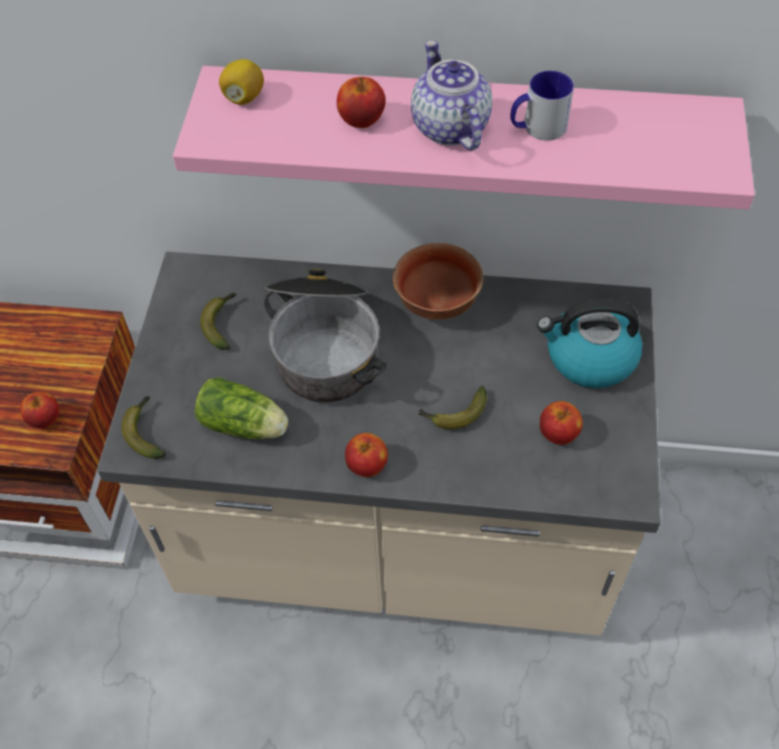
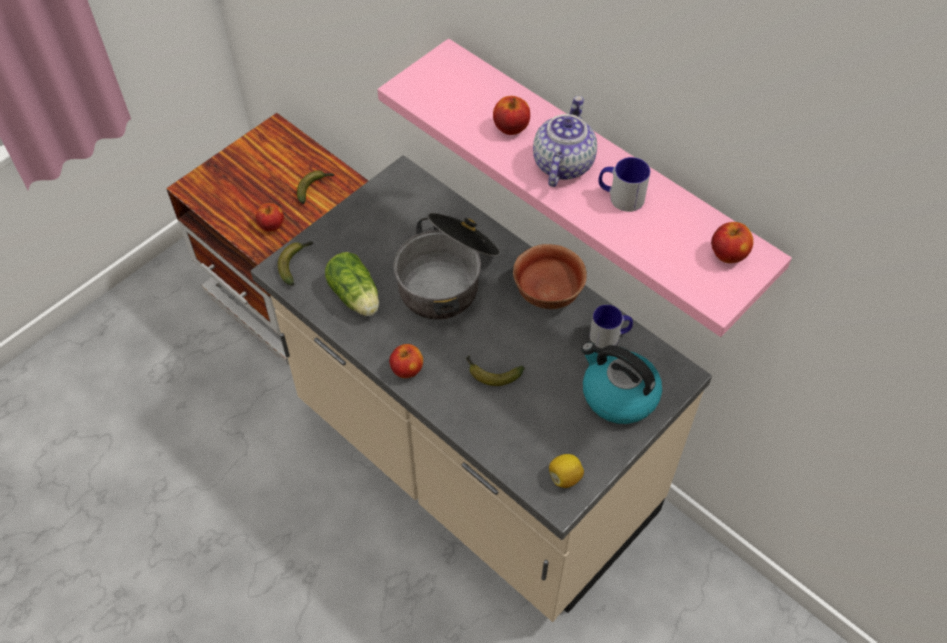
camera: 35 degrees right, 0 degrees up
banana [200,293,236,350] -> banana moved to [297,171,334,204]
lemon [219,59,264,105] -> lemon moved to [549,454,584,488]
apple [540,401,583,445] -> apple moved to [711,222,753,263]
none -> mug [590,305,633,349]

